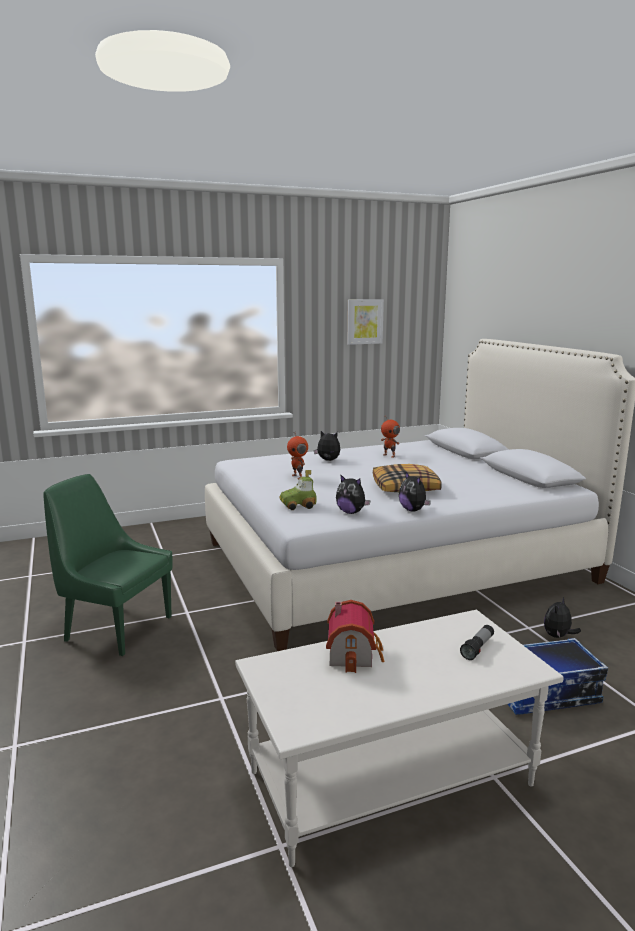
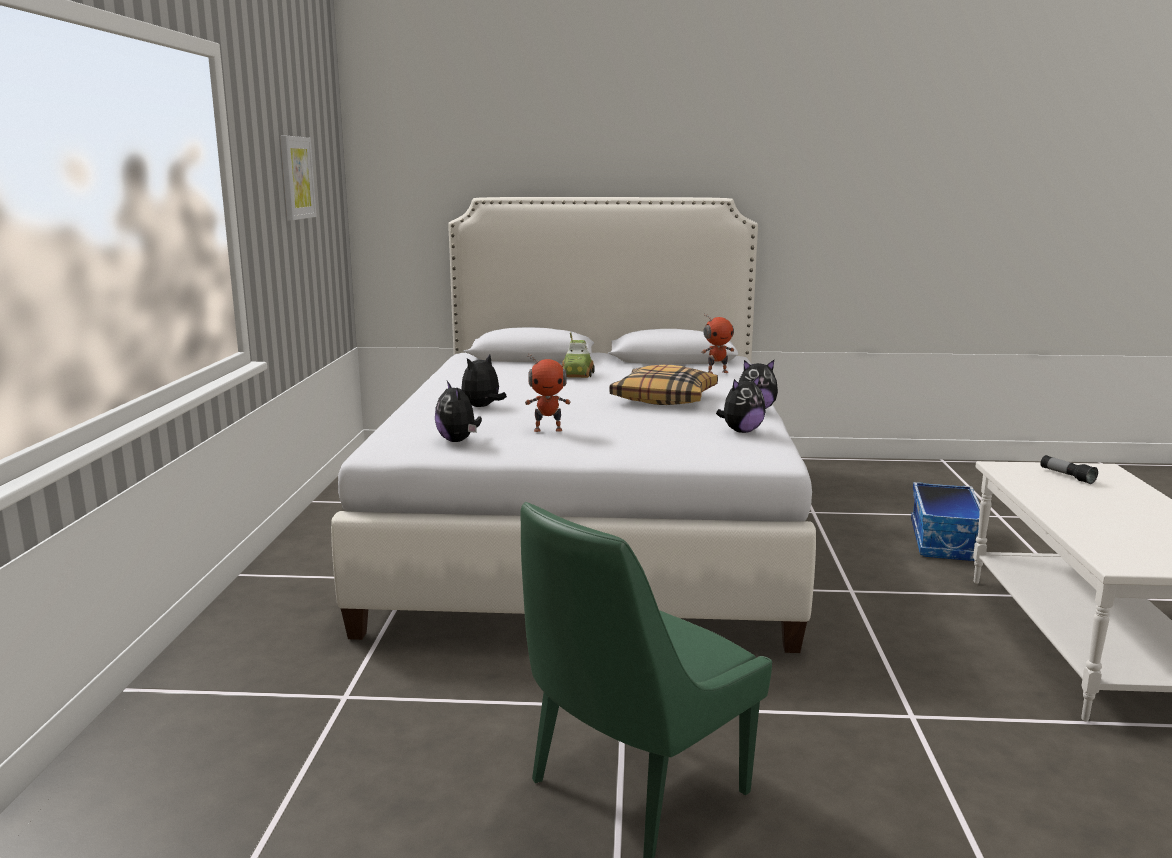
camera: 65 degrees left, 0 degrees up
toy car [280,470,317,510] -> toy car moved to [561,332,595,378]
toy house [326,600,385,673] -> none
toy robot [381,416,400,458] -> toy robot moved to [701,313,734,374]
plush toy [544,597,581,638] -> plush toy moved to [435,381,482,442]

